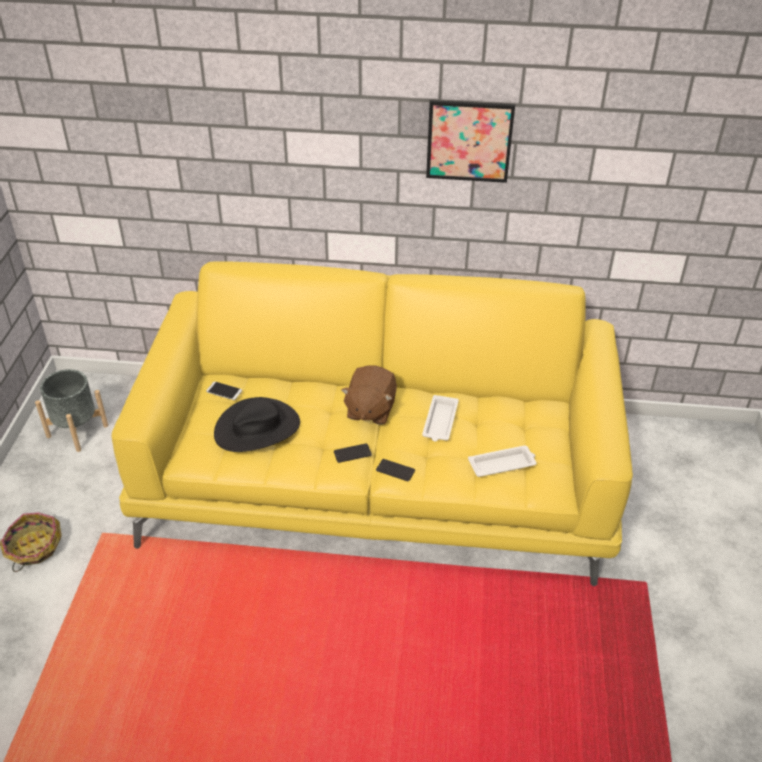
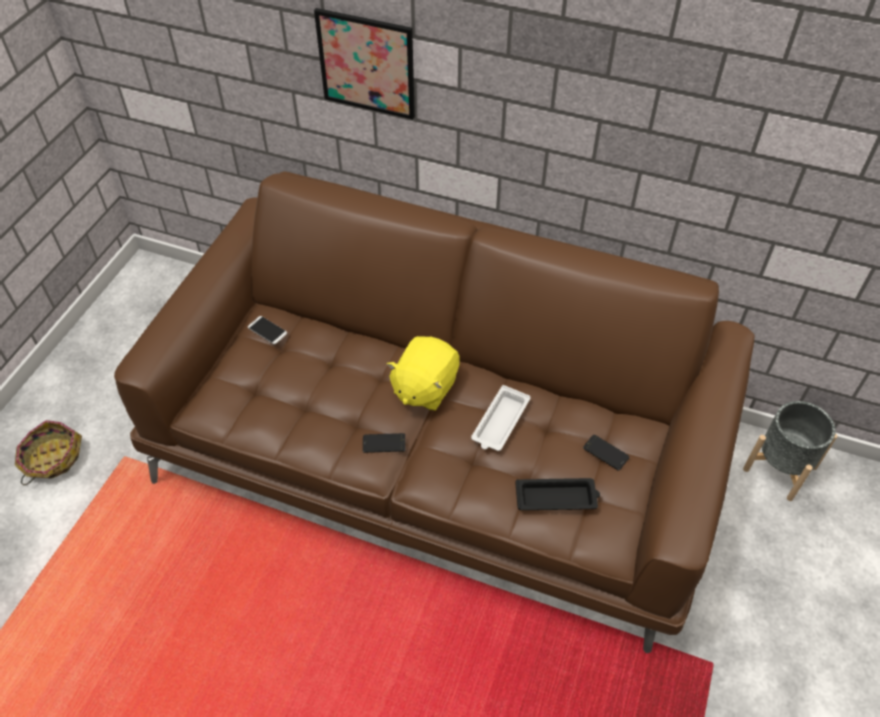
camera: 15 degrees right, 10 degrees up
grey planter [35,369,108,452] -> grey planter moved to [743,401,837,501]
yellow sofa [112,261,633,586] -> brown sofa [114,171,755,653]
black hat [214,397,300,452] -> none
brown plush toy [341,365,397,425] -> yellow plush toy [387,336,460,411]
phone [376,459,415,481] -> phone moved to [583,435,630,471]
picture [426,100,515,183] -> picture moved to [314,8,415,120]
white tray [468,445,537,477] -> black tray [515,478,600,510]

